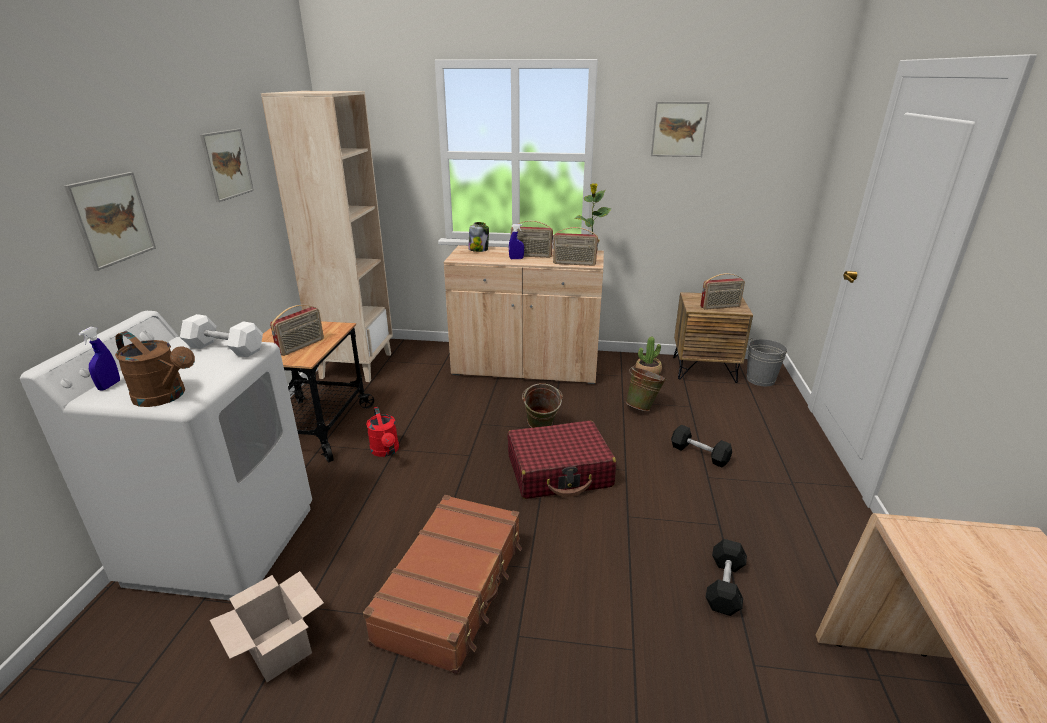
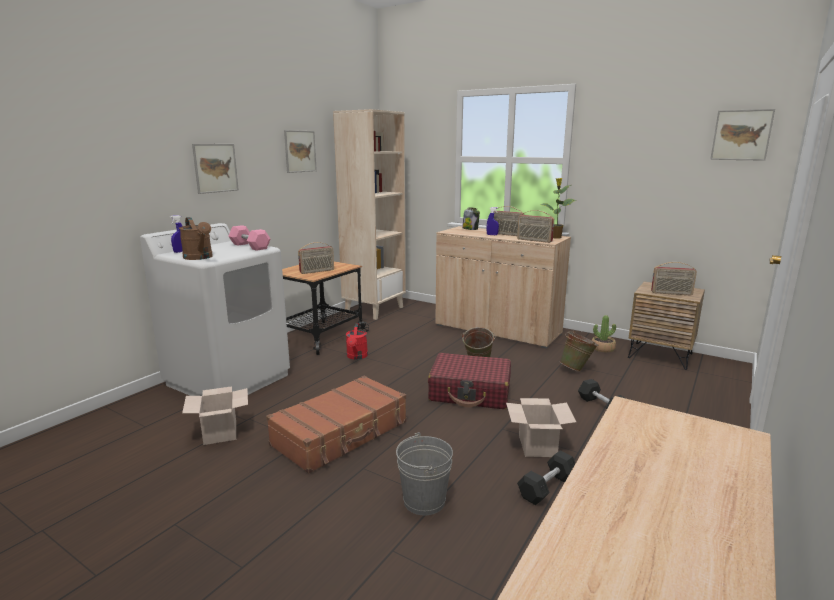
camera: 25 degrees right, 10 degrees down
white dumbbell [180,314,263,357] -> pink dumbbell [228,225,270,251]
picture [651,101,709,157] -> picture moved to [710,109,775,161]
grey bucket [747,338,788,386] -> grey bucket moved to [396,432,453,515]
none -> cardboard box [506,398,576,457]

